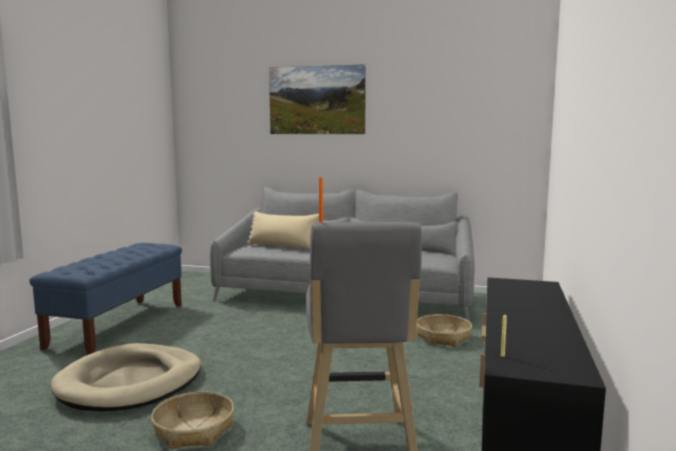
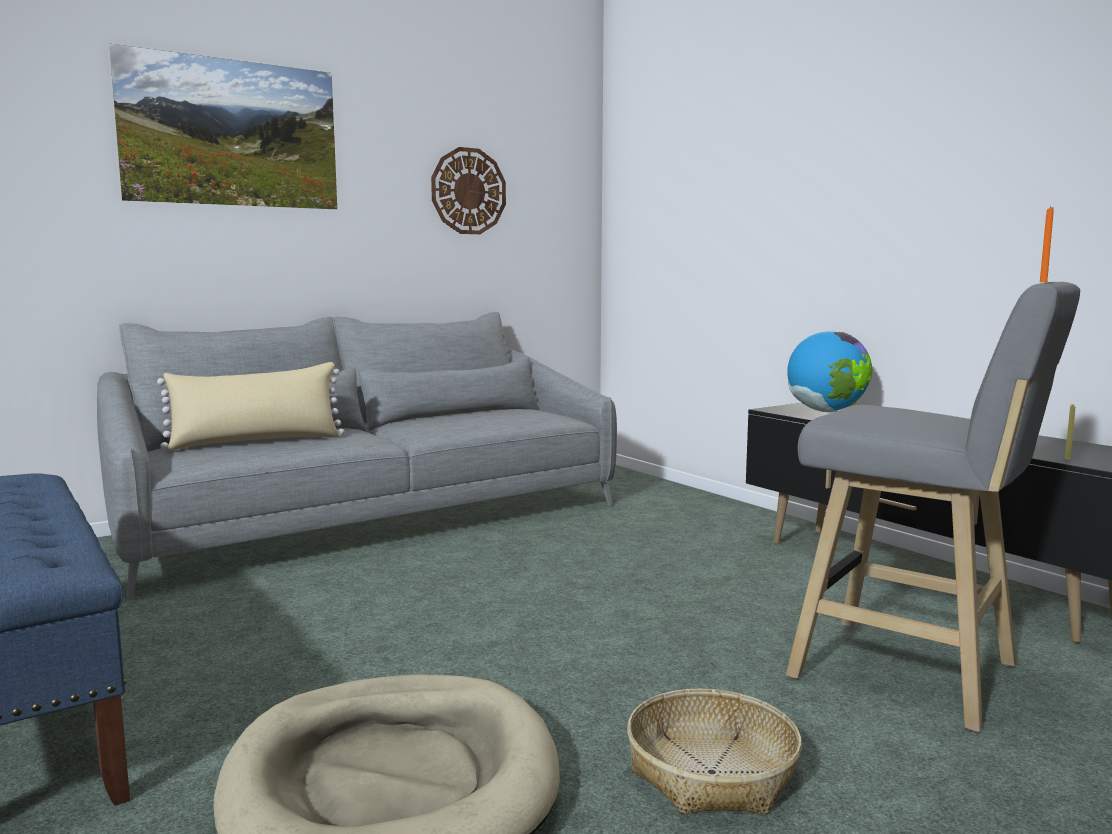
camera: 50 degrees left, 0 degrees up
basket [417,314,472,347] -> none
none -> wall clock [431,147,506,234]
none -> globe [787,331,872,413]

